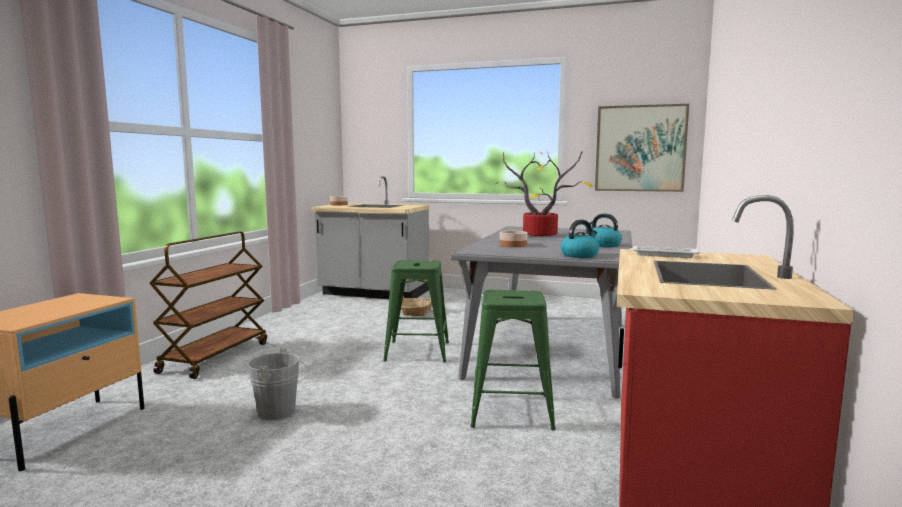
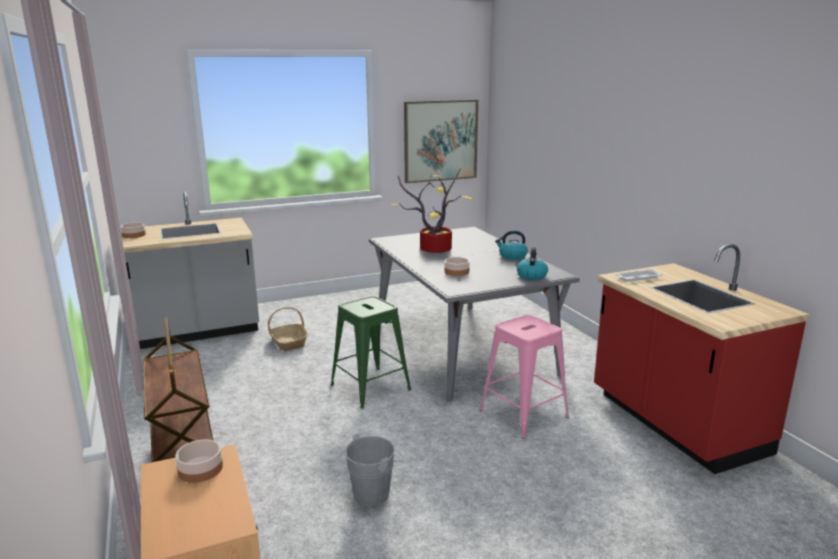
camera: 40 degrees left, 10 degrees up
green stool [471,290,556,431] -> pink stool [479,315,569,439]
none -> bowl [175,439,223,483]

